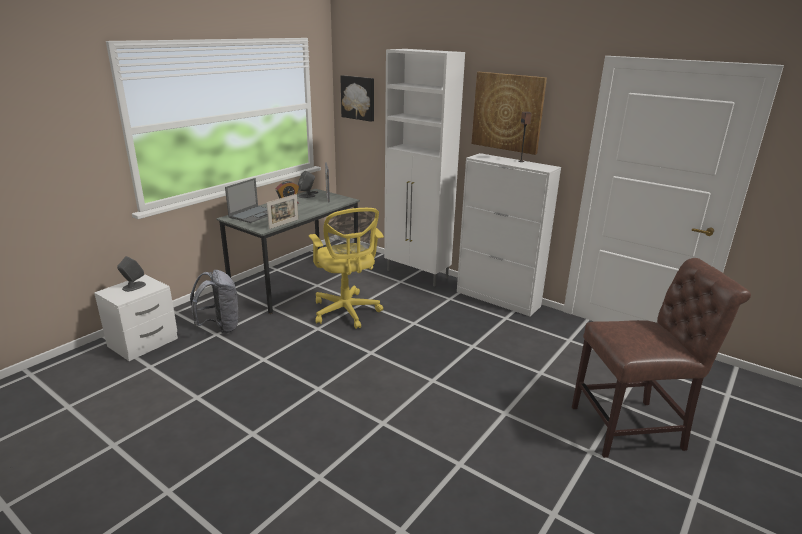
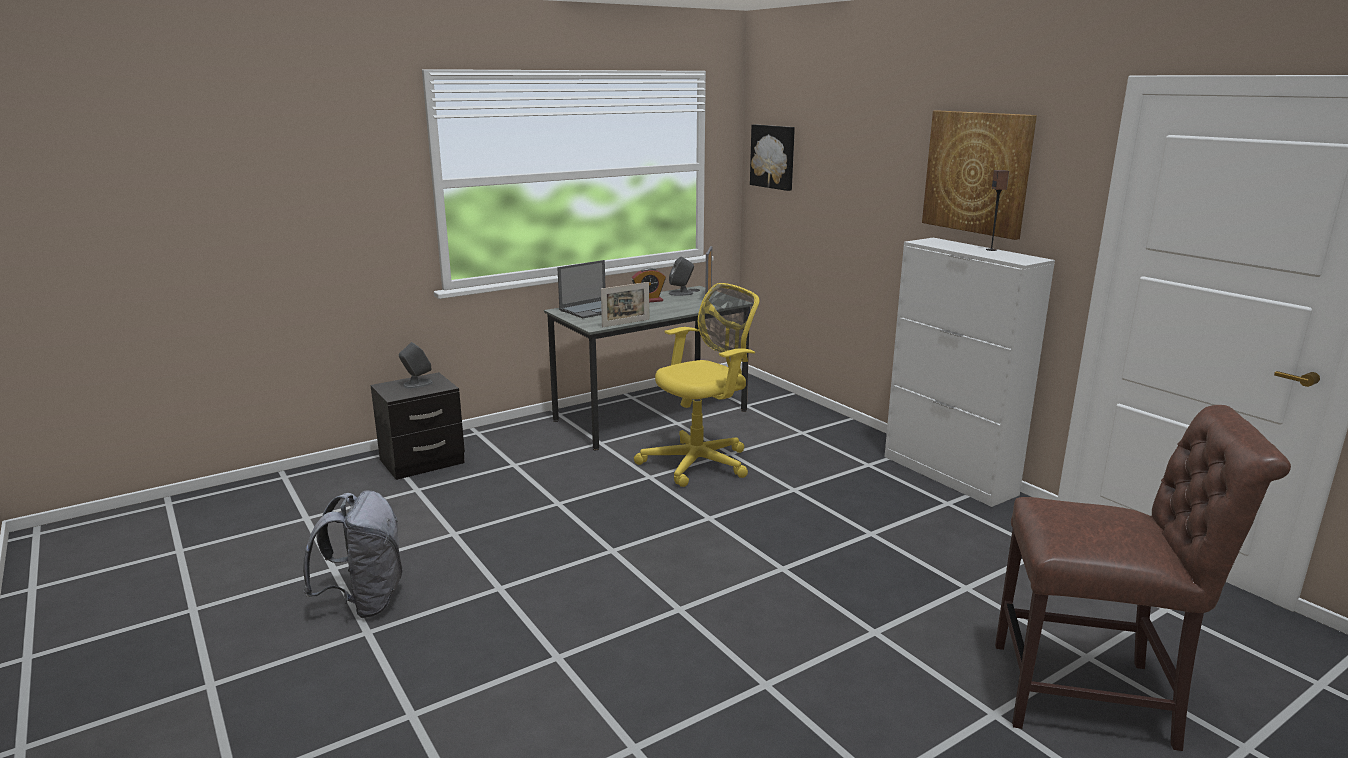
camera: 20 degrees right, 5 degrees down
white nightstand [94,274,178,361] -> black nightstand [370,372,465,480]
grey backpack [190,270,238,334] -> grey backpack moved to [303,490,402,618]
yellow office chair [309,208,384,329] -> yellow office chair turned 120 degrees counterclockwise [634,283,759,487]
white cabinet [384,49,465,287] -> none

